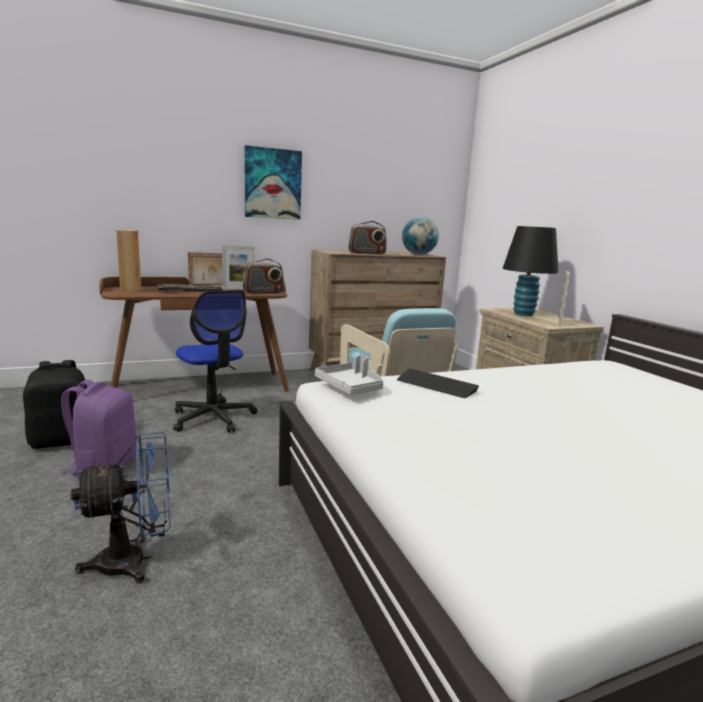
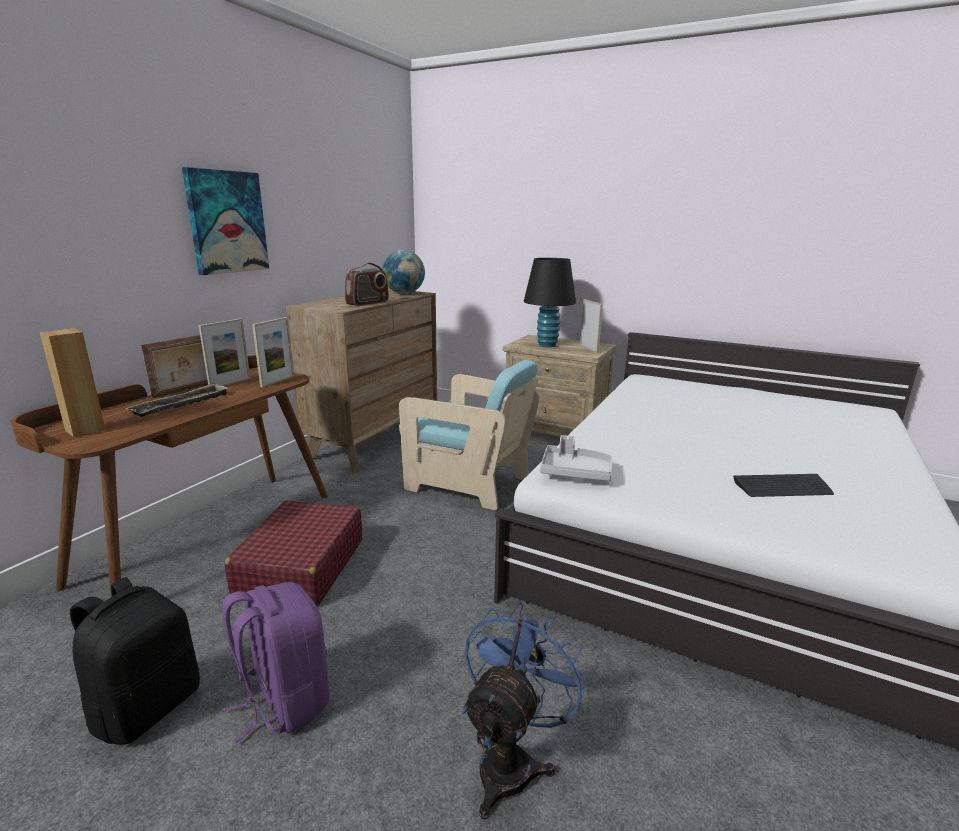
camera: 40 degrees left, 5 degrees up
office chair [173,290,258,433] -> red suitcase [225,500,362,606]
radio [243,258,284,294] -> picture frame [252,317,294,387]
keyboard [397,368,479,398] -> keyboard moved to [733,474,834,497]

